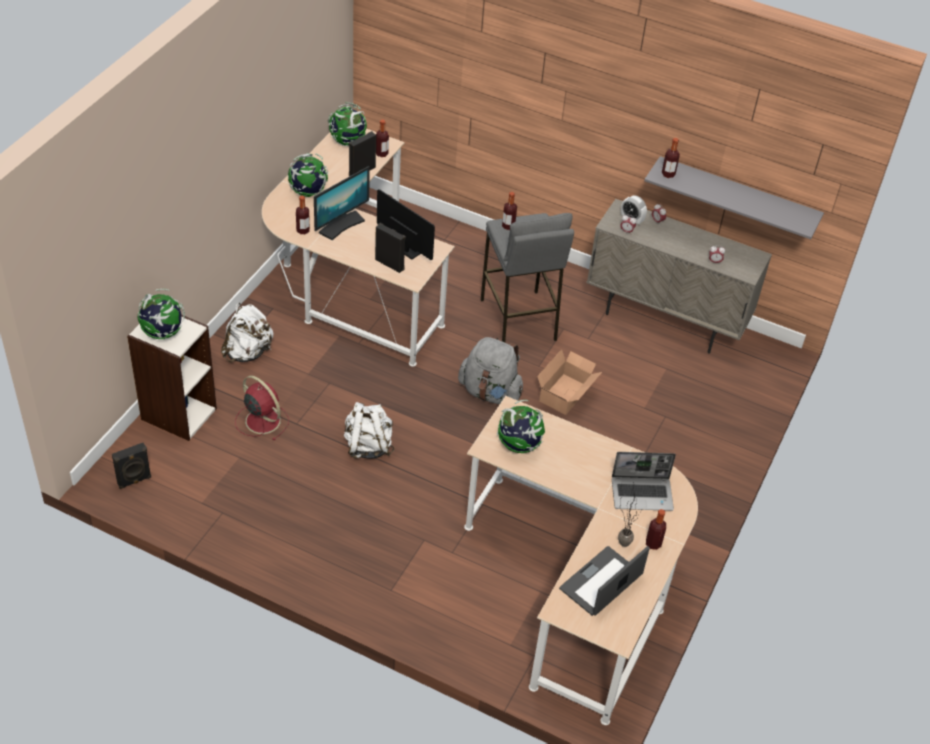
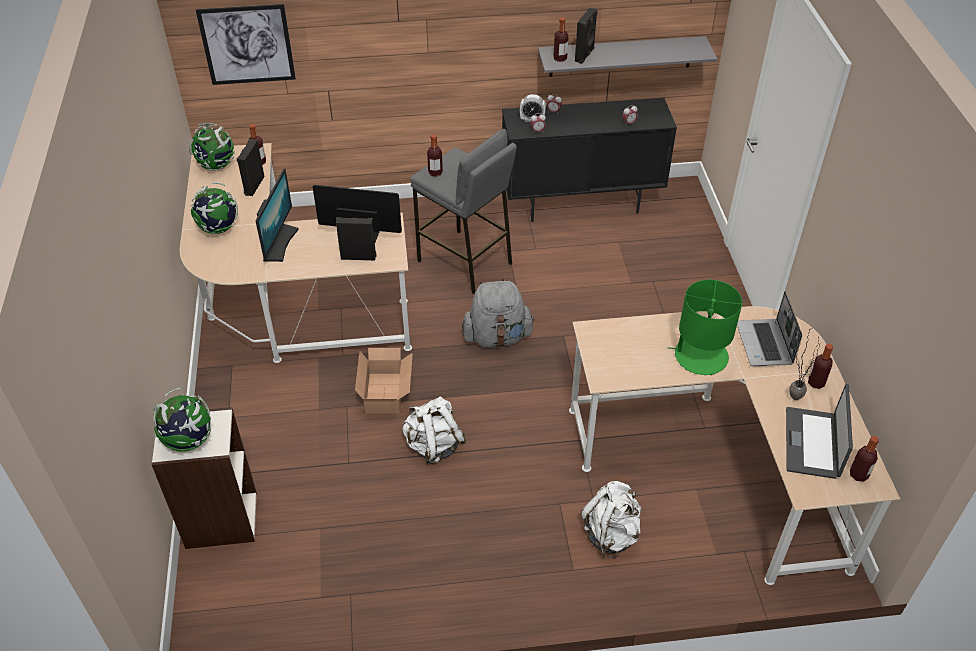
camera: 30 degrees left, 0 degrees up
black speaker [112,443,151,489] -> black speaker moved to [575,8,598,64]
white backpack [221,303,274,362] -> white backpack moved to [581,481,642,558]
red fan [235,376,289,440] -> none
bottle [296,196,310,234] -> bottle moved to [850,436,879,482]
globe [497,400,545,453] -> none
cardboard box [537,349,602,415] -> cardboard box moved to [355,348,413,413]
beige cabinet [586,199,772,354] -> black cabinet [502,98,677,222]
laptop [612,452,676,511] -> laptop turned 120 degrees clockwise [737,291,802,366]
none -> picture [196,4,296,85]
none -> green table lamp [668,280,742,375]

